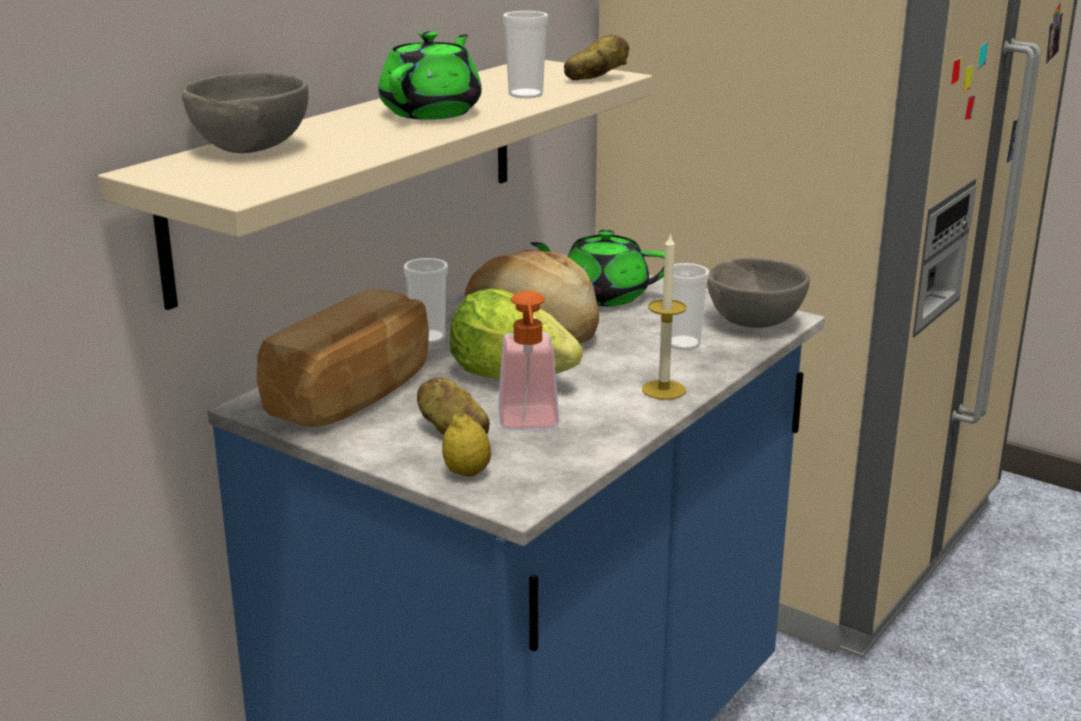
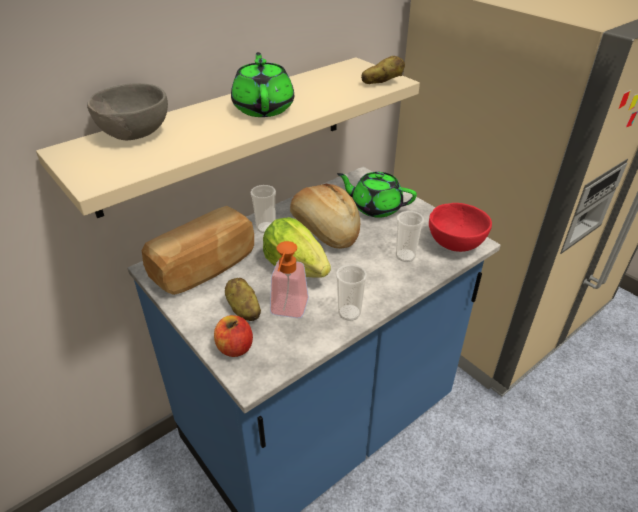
camera: 15 degrees right, 15 degrees up
green teapot [378,31,482,120] -> green teapot turned 45 degrees counterclockwise [231,52,294,117]
lemon [442,413,491,476] -> apple [214,315,253,357]
cup [503,11,548,98] -> cup moved to [336,264,367,321]
candle [642,232,686,400] -> none
grey bowl [707,258,810,328] -> red bowl [429,203,492,252]

